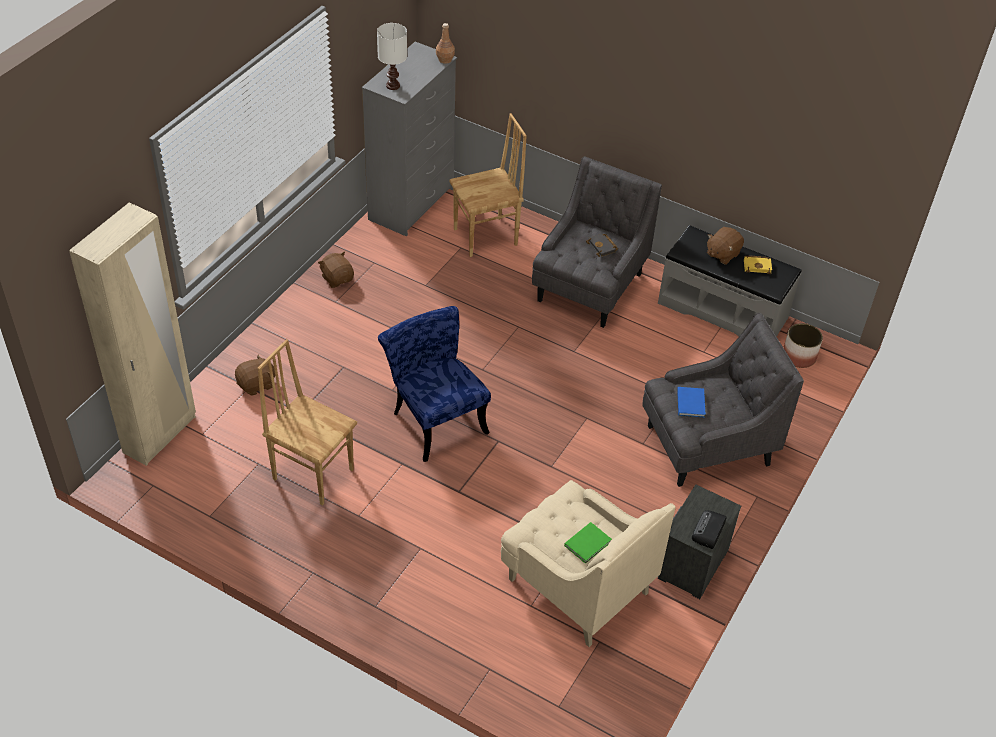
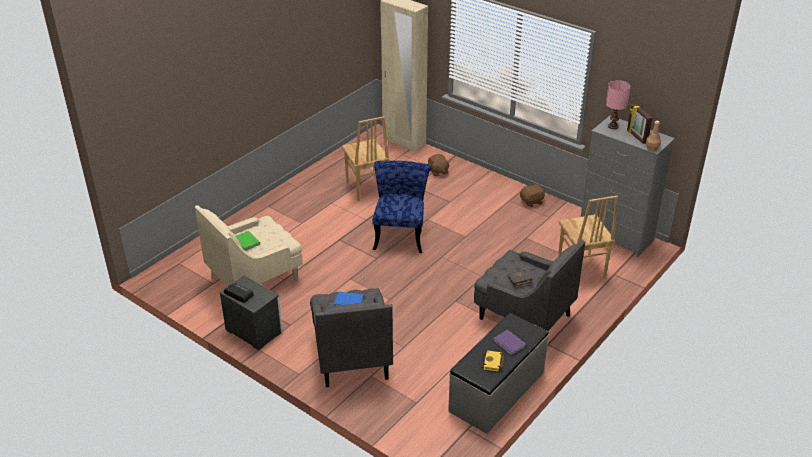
camera: 100 degrees right, 10 degrees down
brown chair [258,339,357,505] -> brown chair turned 120 degrees clockwise [342,116,390,201]
white table lamp [377,23,407,90] -> pink table lamp [606,80,631,129]
blue chair [378,306,491,462] -> blue chair turned 60 degrees counterclockwise [372,161,431,253]
brown plush toy [707,227,744,265] -> purple book [493,330,526,356]
planter [783,323,823,368] -> none
none -> picture frame [627,104,653,144]

